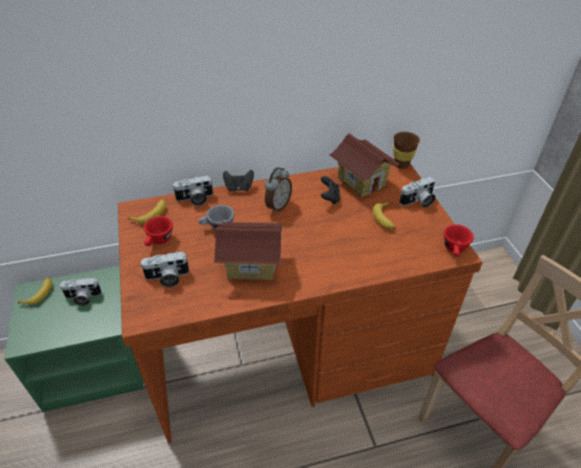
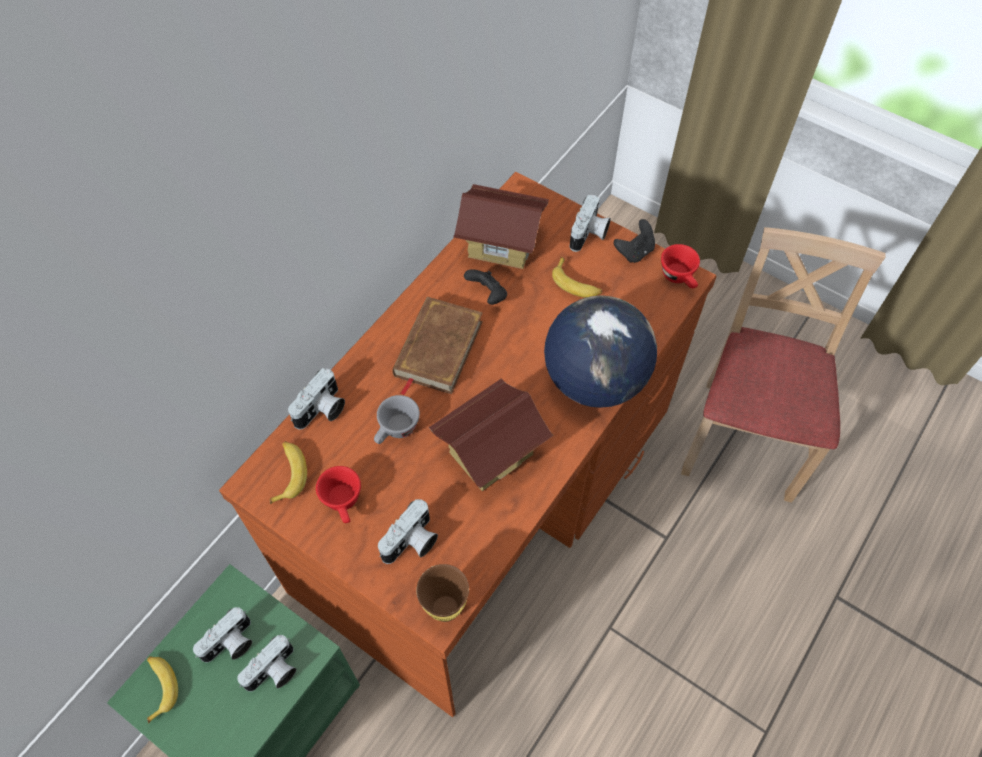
camera: 40 degrees left, 15 degrees up
black game controller [223,170,254,191] -> black game controller moved to [614,219,655,263]
alarm clock [265,167,292,213] -> brown book [392,297,483,396]
brown cup [393,132,420,169] -> brown cup moved to [416,564,469,622]
none -> camera [237,635,297,692]
none -> globe [544,295,657,408]

